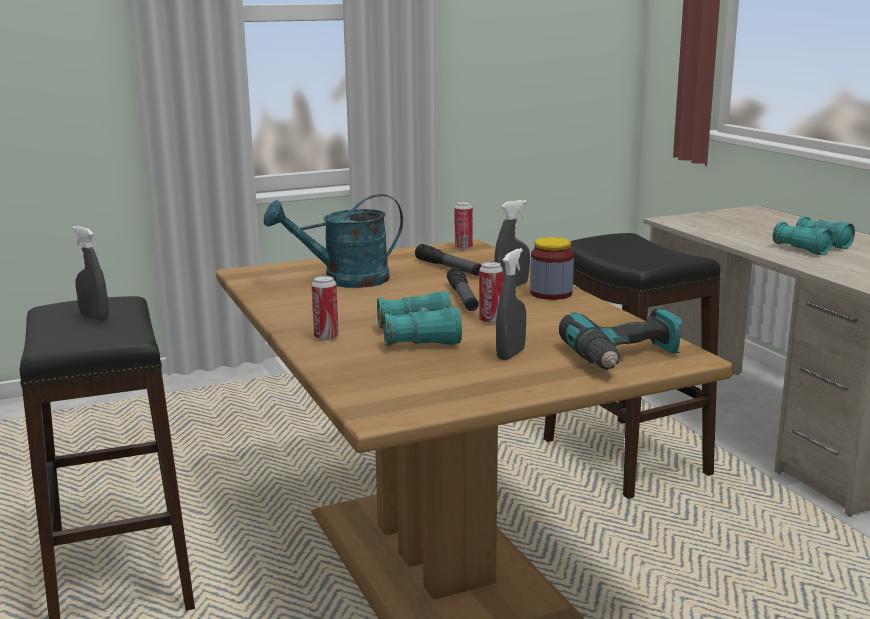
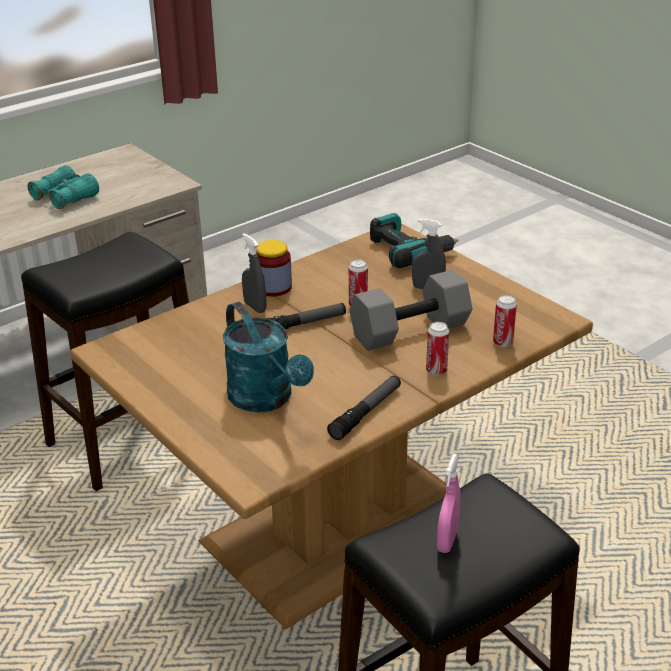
camera: 105 degrees left, 15 degrees up
grey spray bottle [73,226,109,322] -> pink spray bottle [437,454,460,553]
turquoise binoculars [377,291,462,346] -> grey dumbbell [350,270,472,351]
flashlight [415,244,482,276] -> flashlight moved to [327,376,401,440]
can [455,202,473,250] -> can moved to [493,295,517,347]

